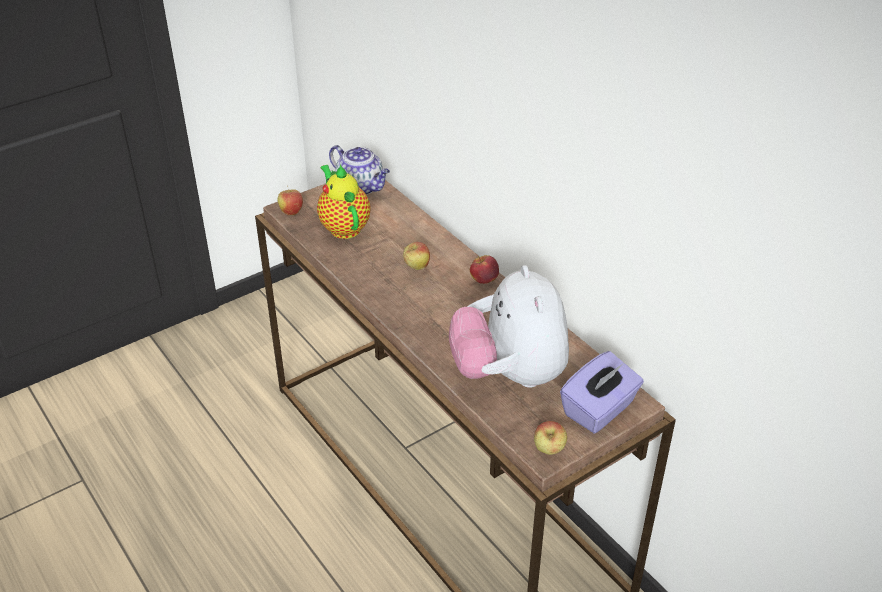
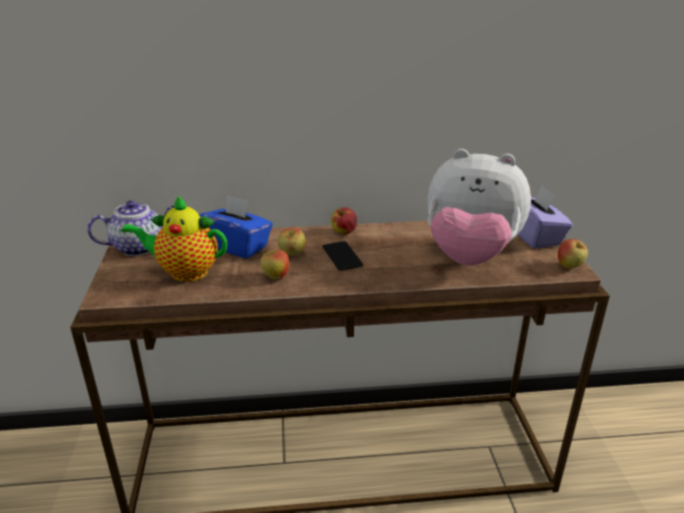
camera: 60 degrees left, 10 degrees down
apple [277,186,303,215] -> apple moved to [260,249,289,280]
none -> blue tissue box [199,194,273,259]
none -> phone [322,241,363,270]

